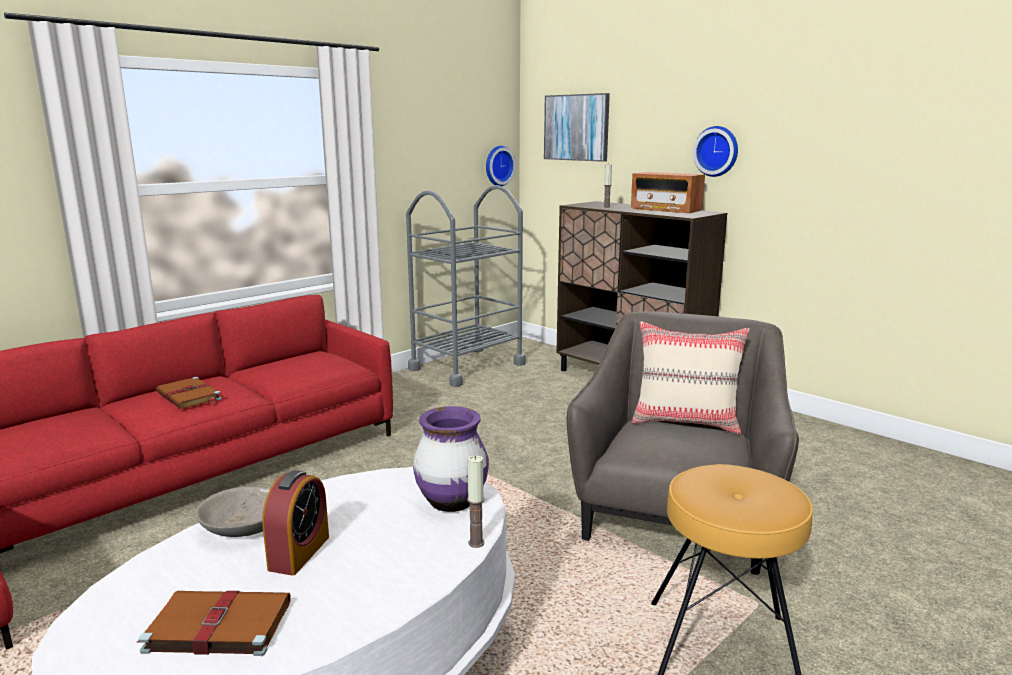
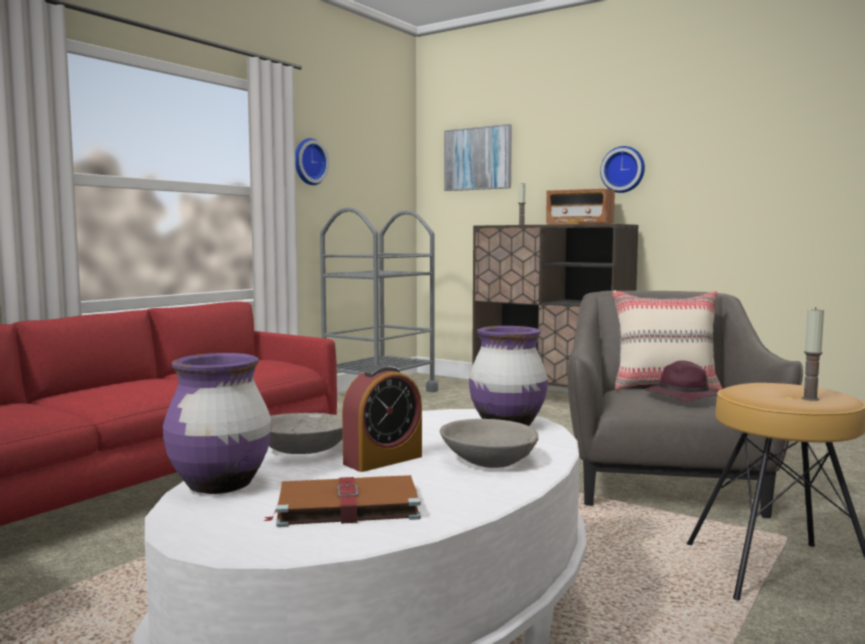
camera: 10 degrees left, 10 degrees down
brown book [156,377,222,409] -> none
alarm clock [262,470,329,575] -> alarm clock turned 45 degrees clockwise [342,365,422,472]
candle [467,455,484,548] -> candle moved to [802,307,824,401]
wall clock [486,146,516,186] -> wall clock moved to [295,138,329,185]
none -> purple vase [163,353,272,494]
none -> grey bowl [440,419,538,468]
none -> purple hat [645,360,717,402]

